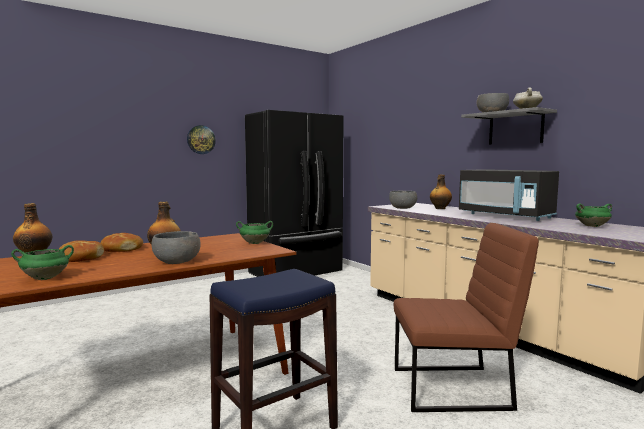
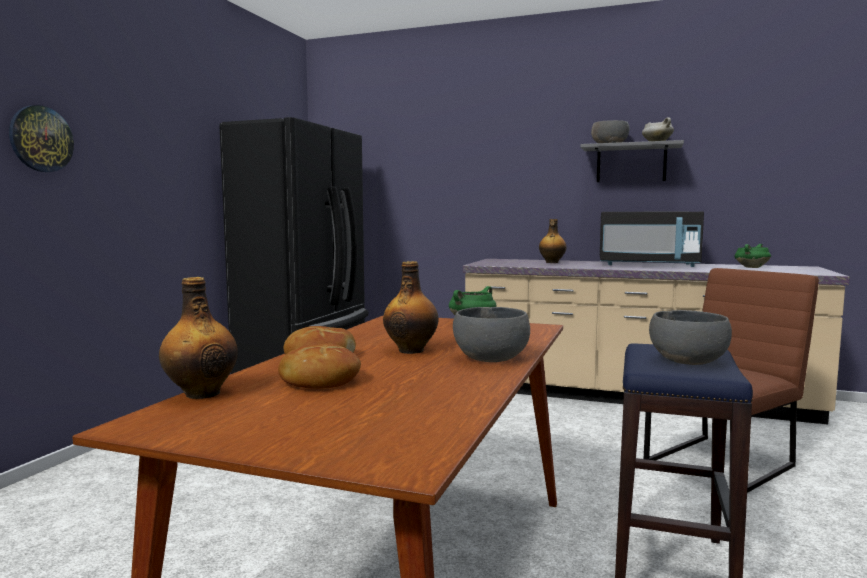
camera: 35 degrees left, 0 degrees up
green cooking pot [11,245,74,280] -> none
wall clock [187,125,216,154] -> wall clock moved to [9,105,74,172]
grey bowl [389,191,417,209] -> grey bowl moved to [649,310,732,365]

